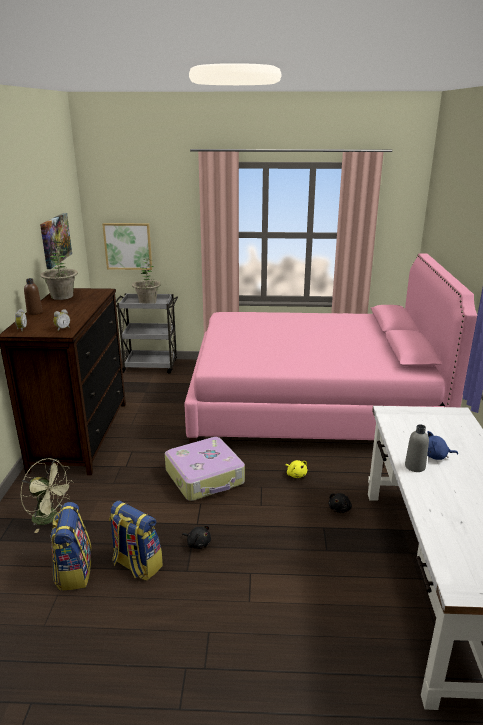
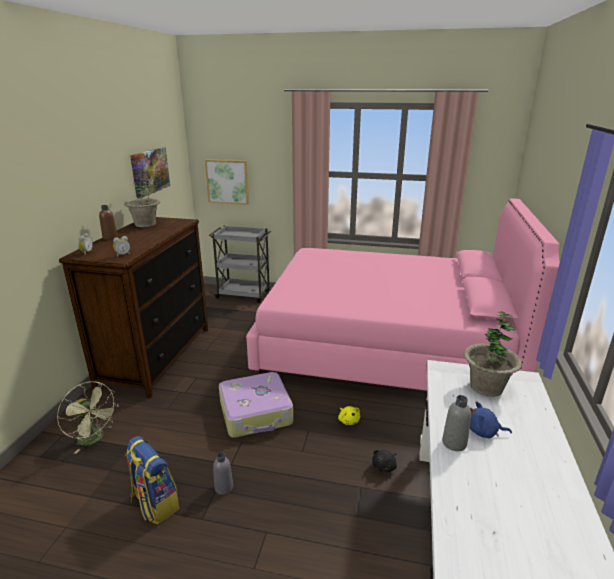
camera: 10 degrees right, 0 degrees up
backpack [50,502,92,591] -> none
potted plant [132,259,161,304] -> potted plant moved to [464,311,522,397]
black plush toy [182,526,211,549] -> grey bottle [213,452,233,495]

